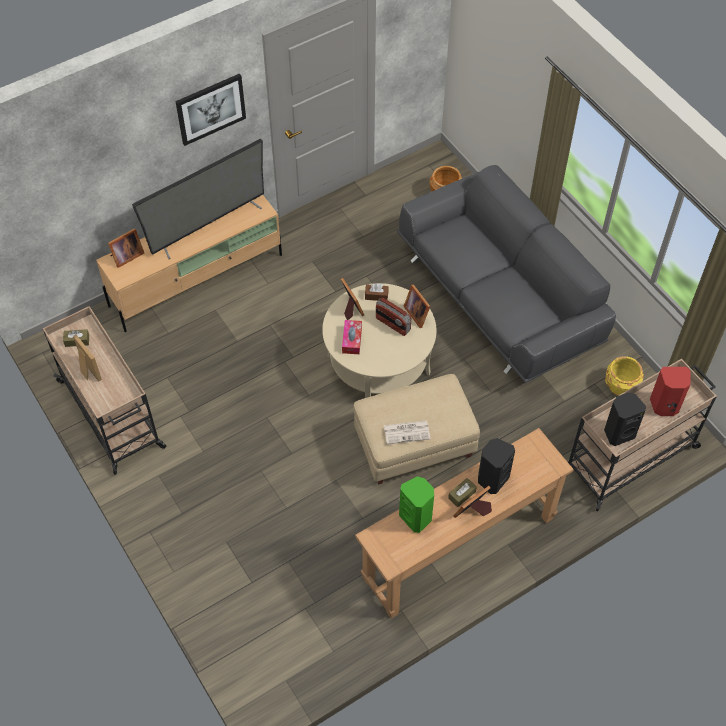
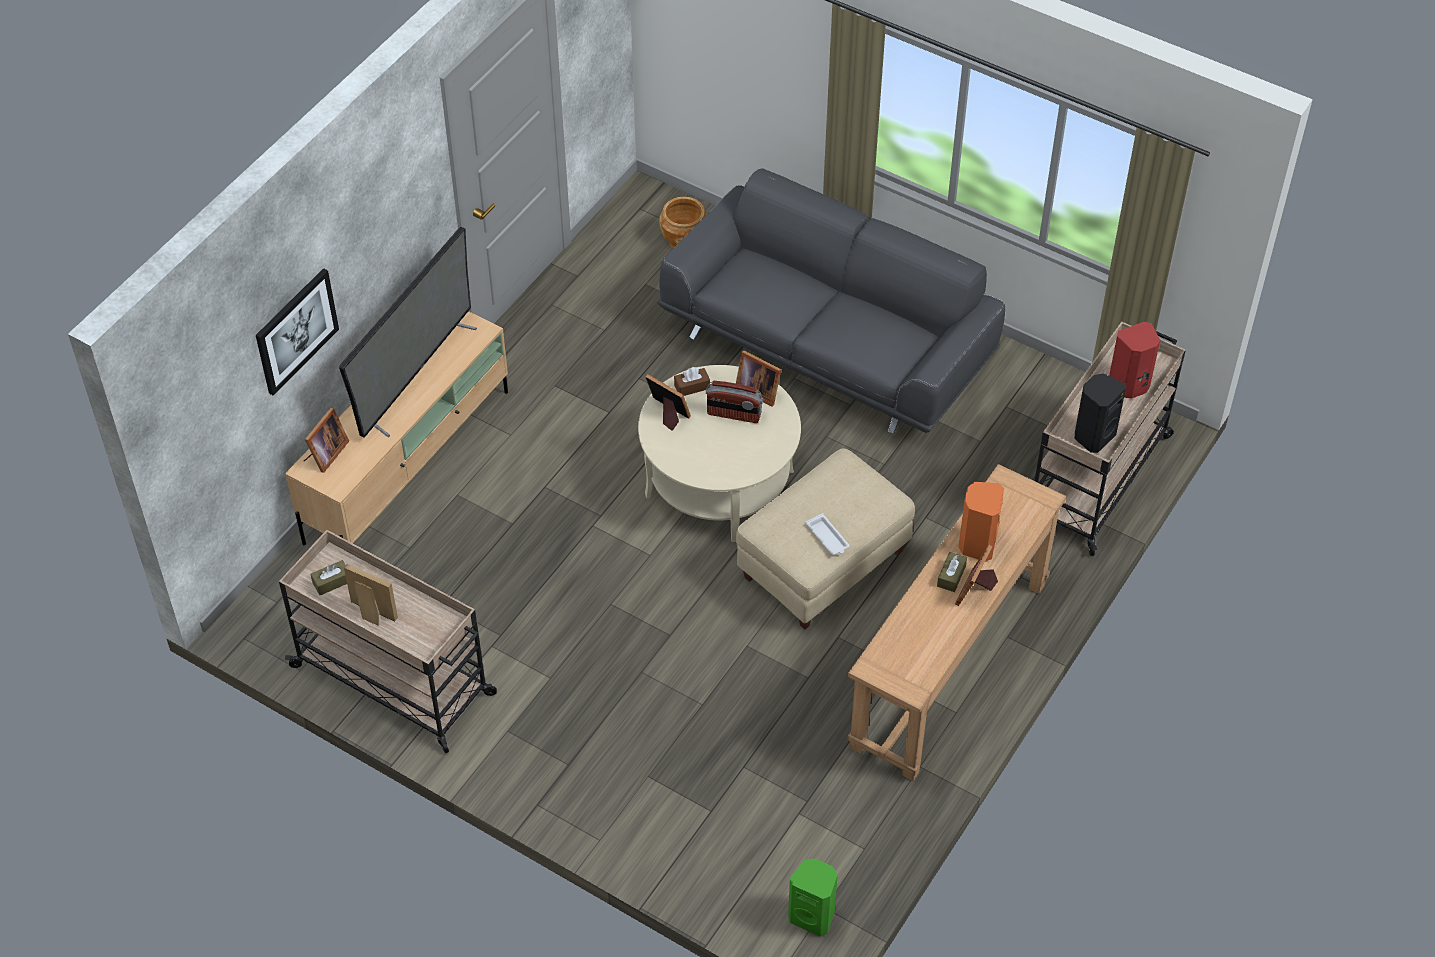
camera: 25 degrees left, 5 degrees down
picture [175,73,246,146] -> picture moved to [256,268,339,396]
tissue box [342,320,362,354] -> none
newspaper [384,420,430,444] -> white tray [806,513,849,555]
green speaker [399,476,434,533] -> green speaker moved to [788,859,838,936]
black speaker [478,438,515,494] -> orange speaker [958,482,1004,562]
yellow planter [605,356,644,396] -> none

